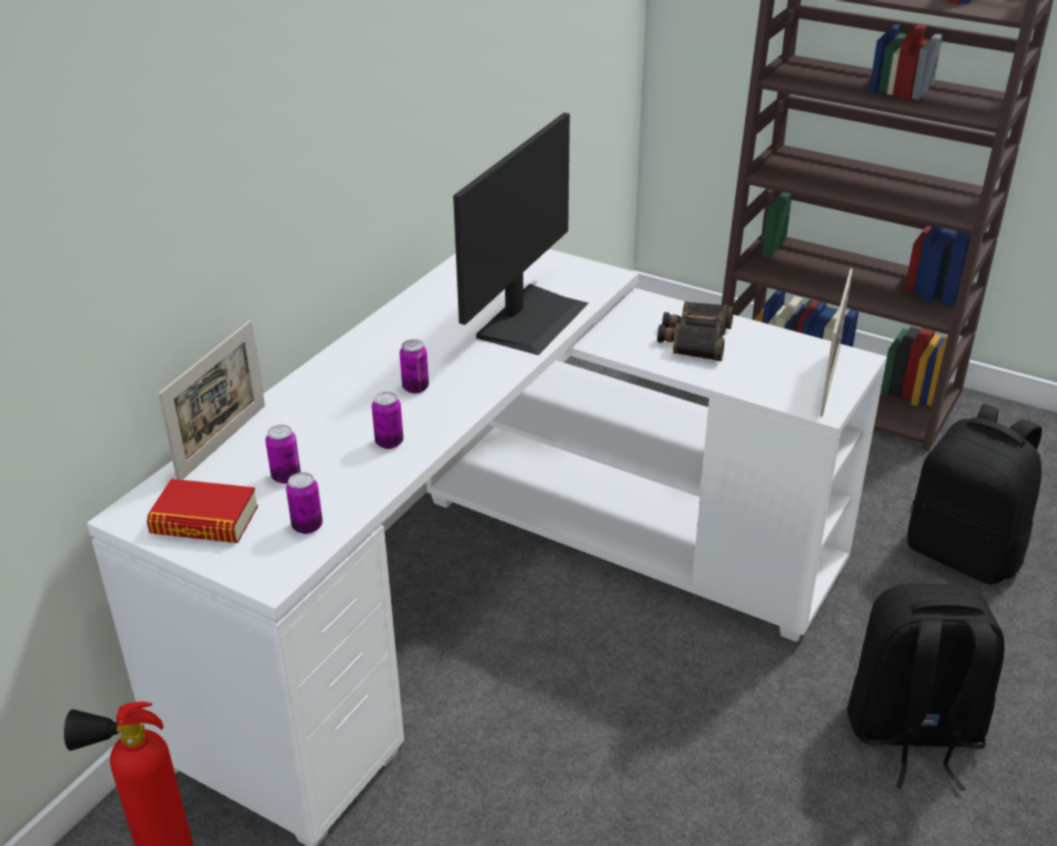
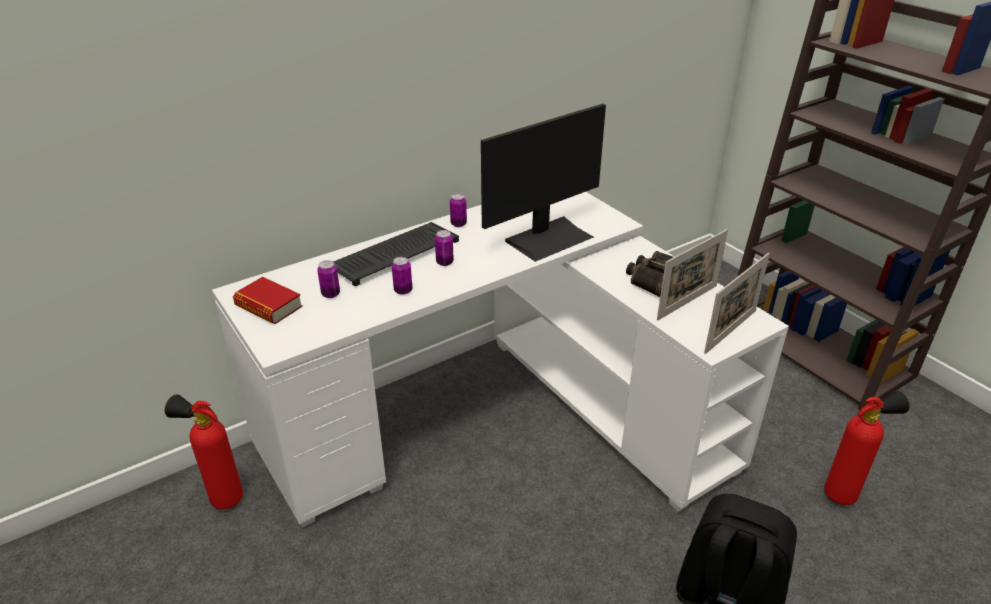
camera: 25 degrees right, 0 degrees up
picture frame [158,320,265,480] -> picture frame moved to [657,229,728,320]
can [286,472,323,534] -> can moved to [450,194,467,227]
black backpack [907,404,1042,585] -> fire extinguisher [824,390,910,505]
none -> keyboard [333,222,459,286]

